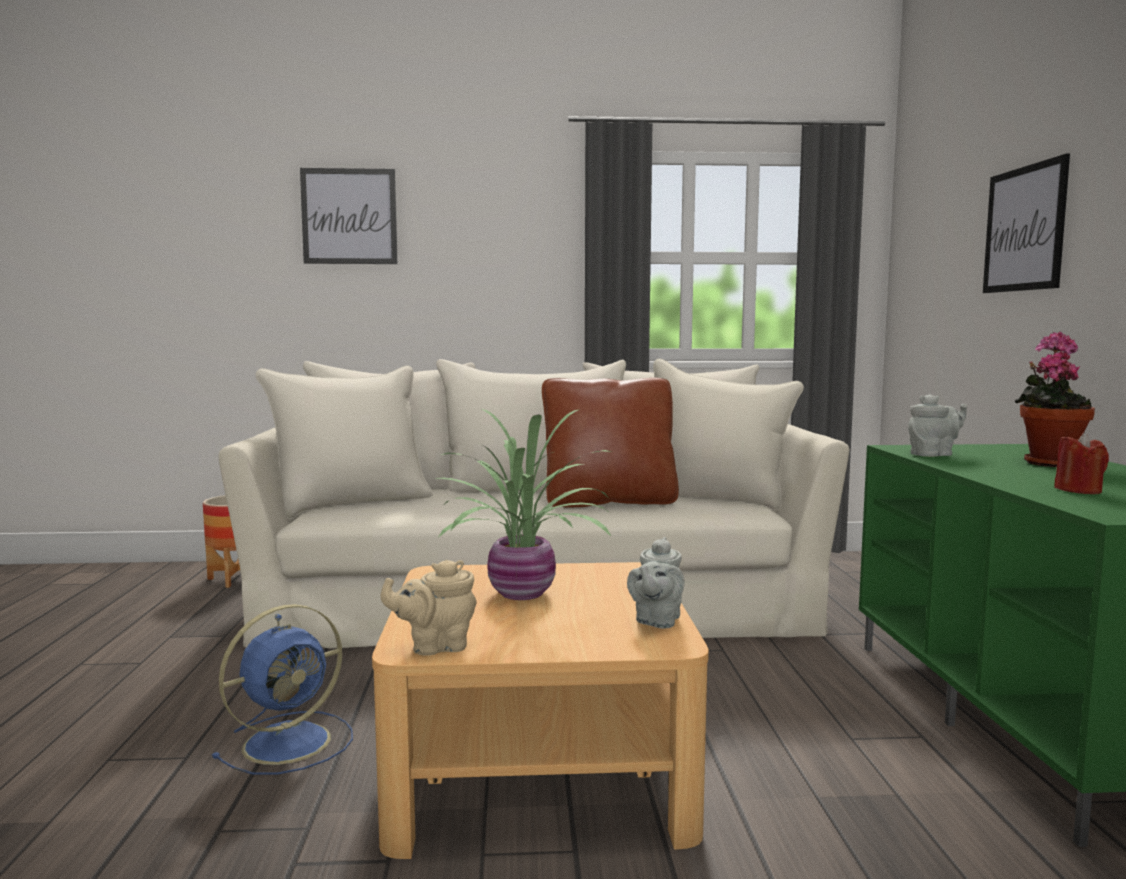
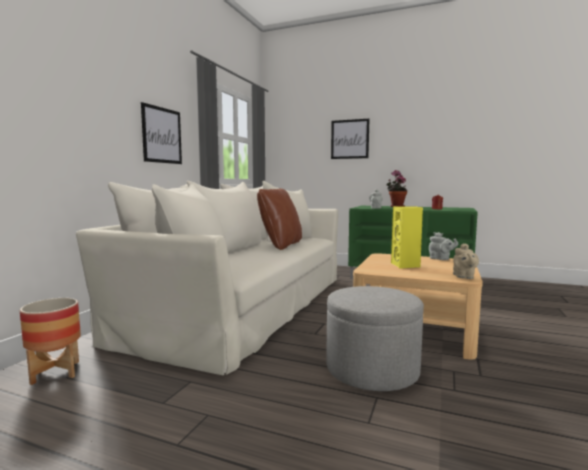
camera: 65 degrees left, 0 degrees up
blue fan [212,604,353,775] -> grey ottoman [326,286,424,391]
picture [300,168,398,264] -> picture moved to [141,102,182,164]
potted plant [436,409,612,600] -> yellow speaker [391,206,423,269]

